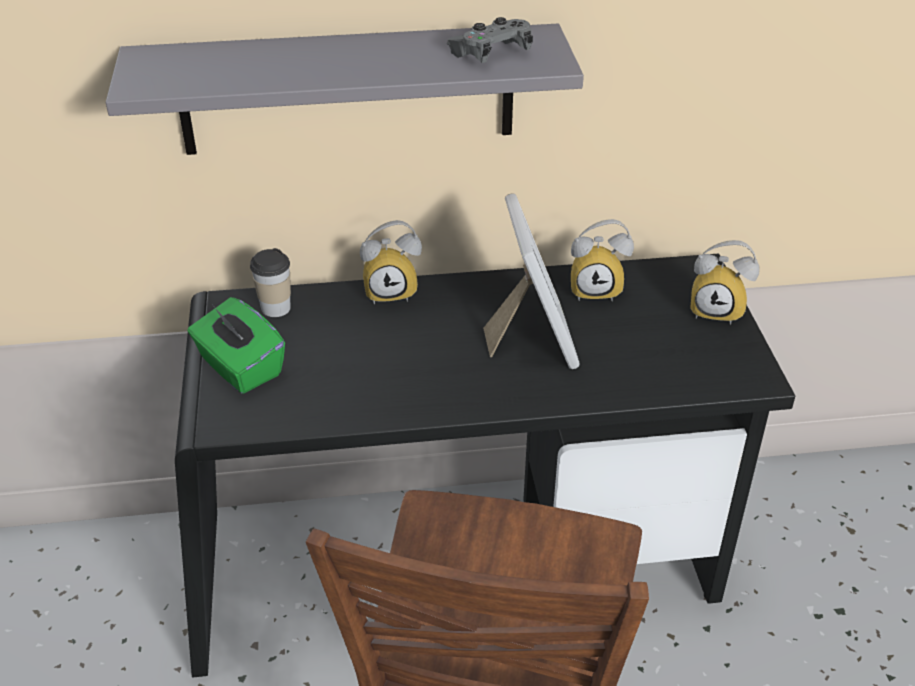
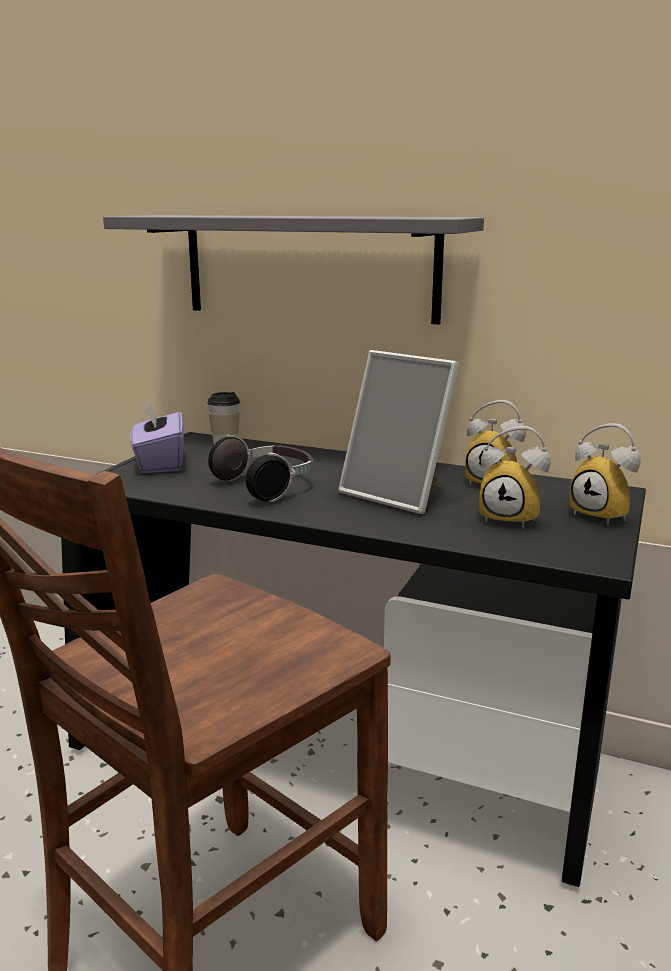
camera: 30 degrees right, 20 degrees down
green tissue box [188,297,285,394] -> purple tissue box [130,400,184,473]
alarm clock [360,220,422,304] -> alarm clock moved to [479,426,550,528]
grey game controller [446,17,533,63] -> none
picture frame [483,193,580,369] -> picture frame turned 105 degrees clockwise [338,350,459,514]
none -> headphones [208,434,314,503]

